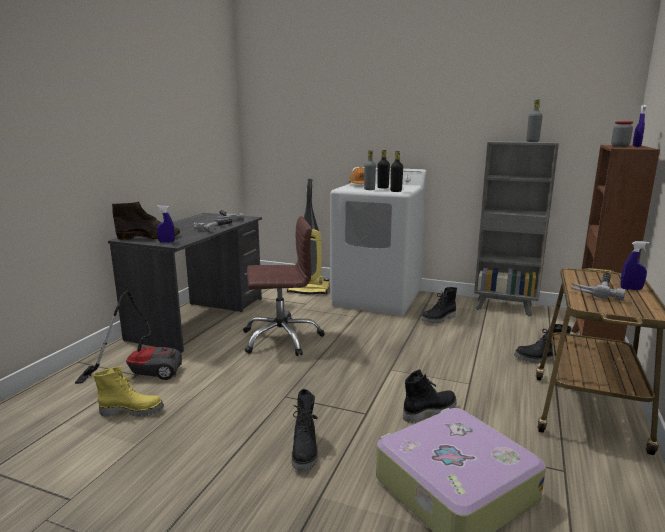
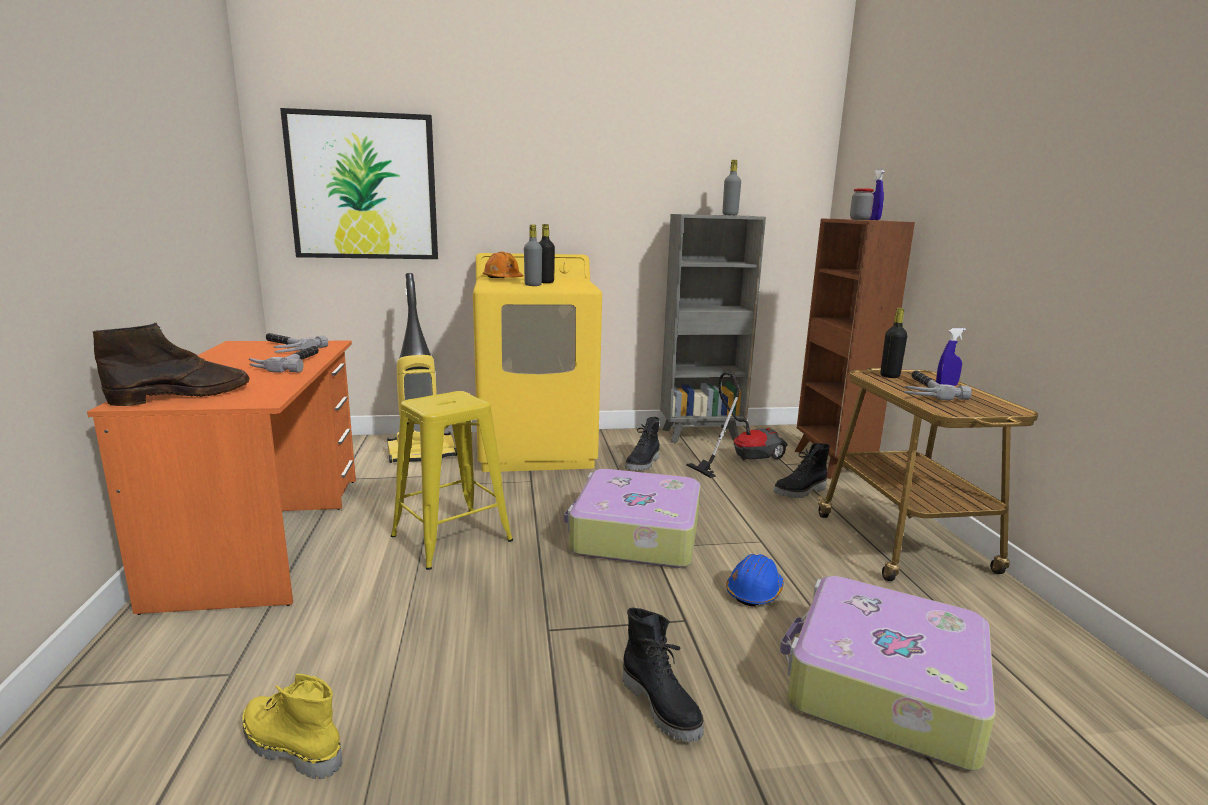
camera: 30 degrees left, 0 degrees up
vacuum cleaner [75,290,182,384] -> vacuum cleaner moved to [686,372,788,478]
yellow boot [93,367,164,417] -> yellow boot turned 120 degrees counterclockwise [242,674,342,779]
grey desk [108,213,262,353] -> orange desk [87,341,356,615]
blue spray bottle [157,205,175,243] -> none
brown office chair [243,216,325,356] -> yellow stool [391,391,513,570]
white washing machine [330,167,427,316] -> yellow washing machine [473,253,602,472]
black bottle [390,151,403,192] -> black bottle moved to [880,308,907,378]
black boot [403,369,457,423] -> blue hard hat [726,554,784,607]
none -> picture [280,108,438,259]
none -> suitcase [564,469,701,568]

